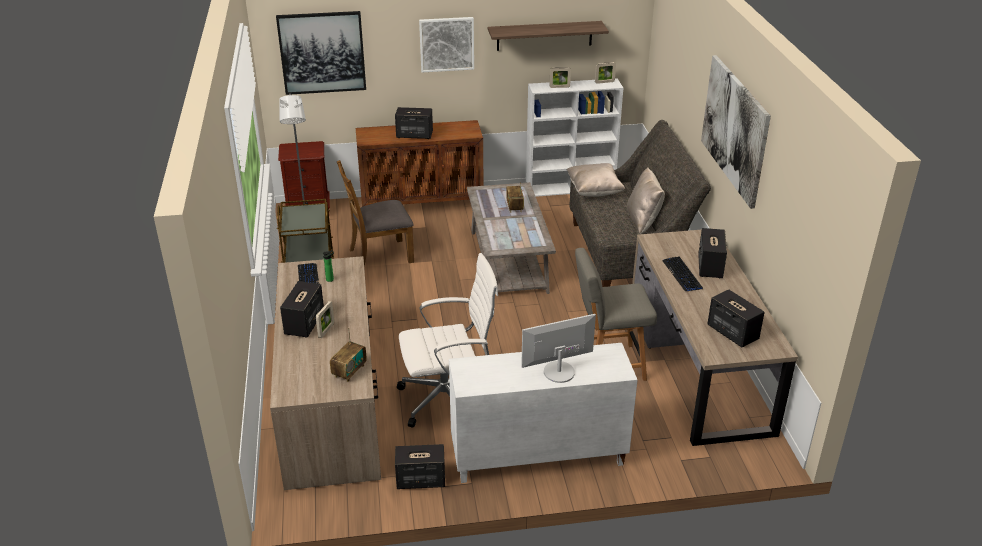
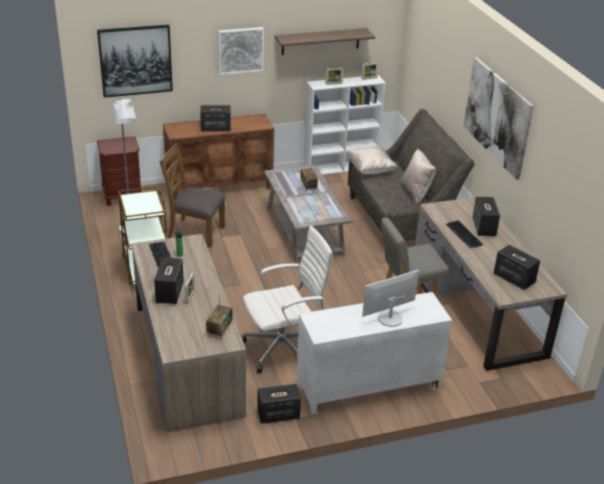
camera: 10 degrees left, 0 degrees up
brown chair [337,160,414,266] -> brown chair turned 45 degrees clockwise [159,144,226,248]

